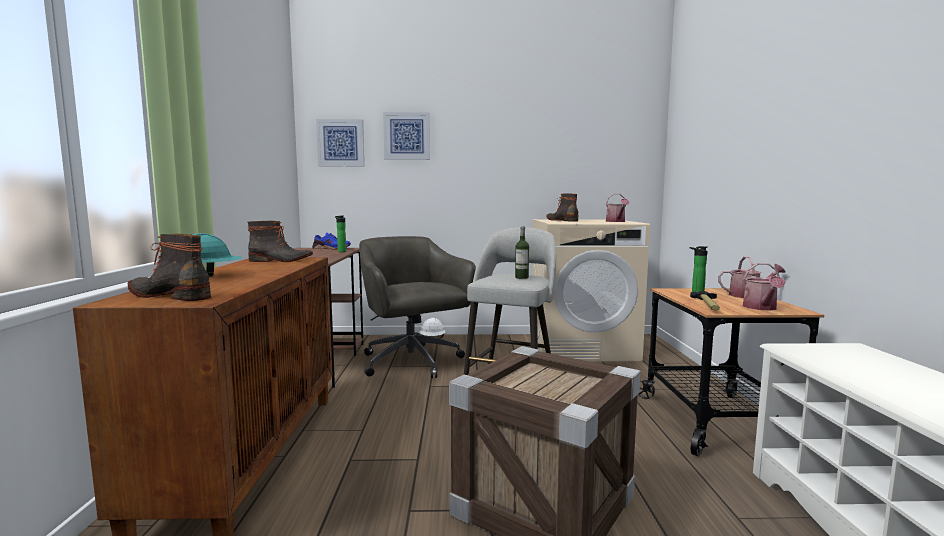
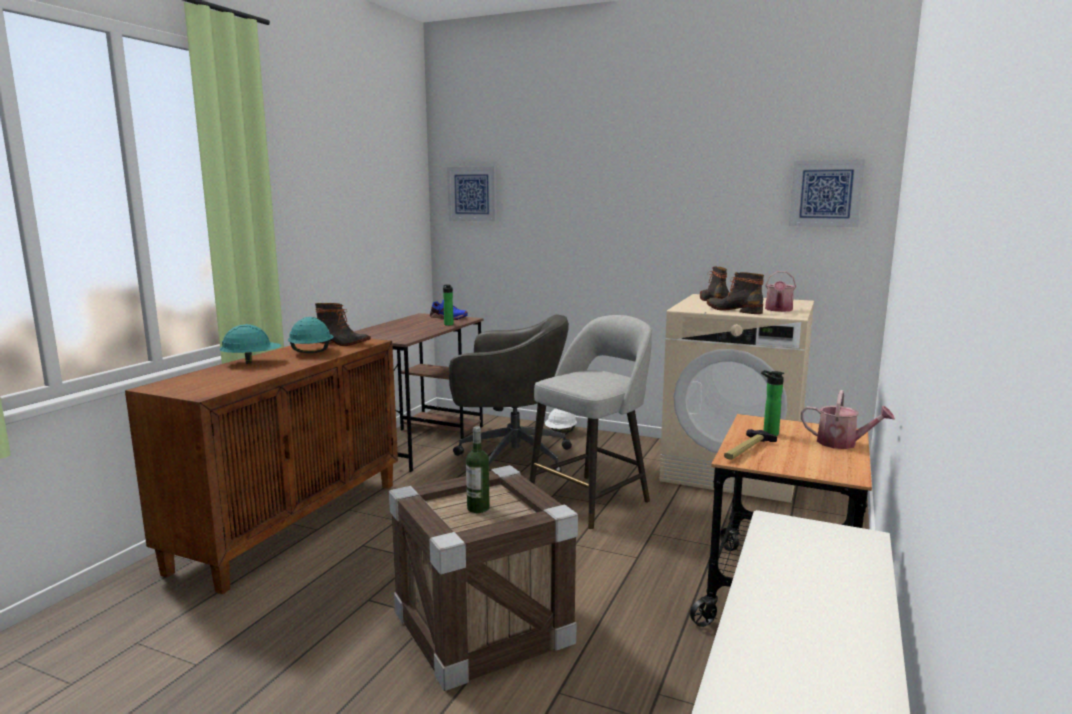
camera: 25 degrees right, 5 degrees up
boot [128,234,211,301] -> boot moved to [707,272,764,314]
grey office chair [359,236,476,378] -> grey office chair turned 105 degrees clockwise [449,314,572,472]
picture [383,112,430,160] -> picture moved to [789,159,865,227]
bottle [515,226,529,279] -> bottle moved to [466,426,490,513]
watering can [743,263,785,310] -> none
none -> turquoise hard hat [288,317,334,353]

